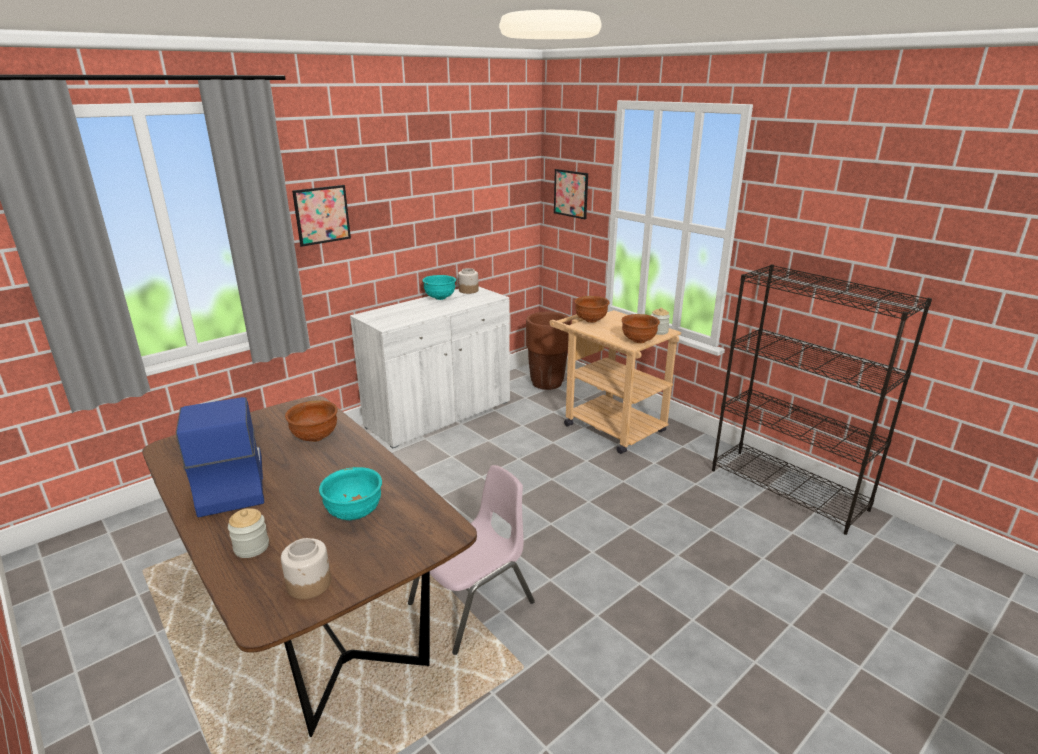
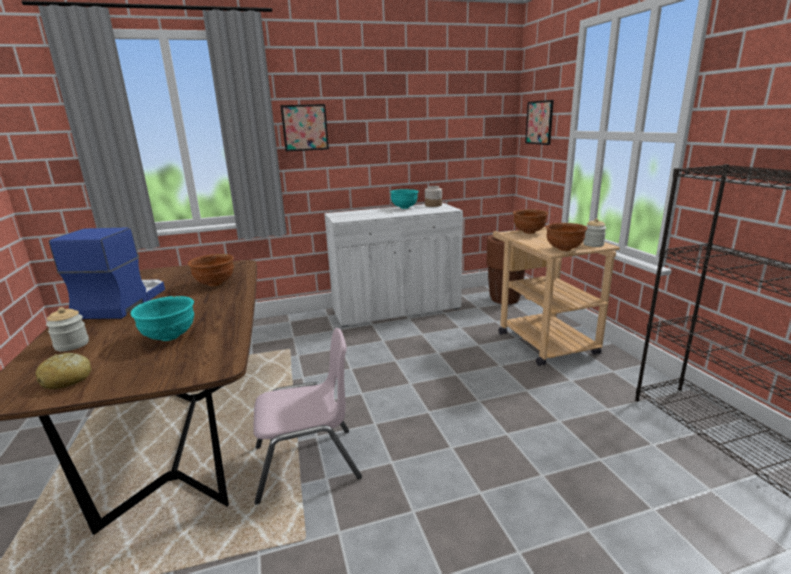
camera: 25 degrees right, 5 degrees down
jar [281,538,331,599] -> bread [36,353,91,389]

